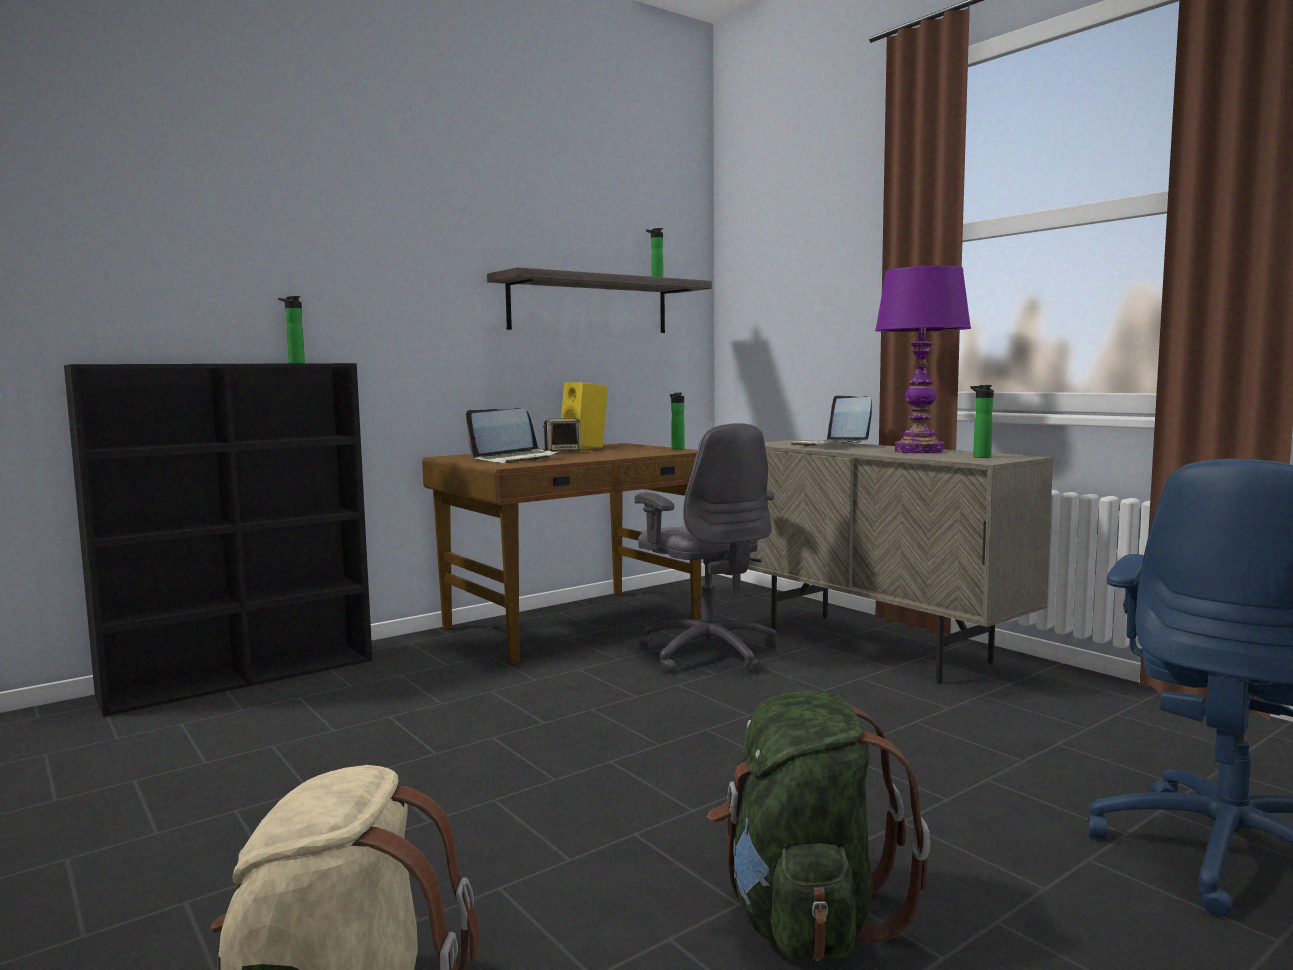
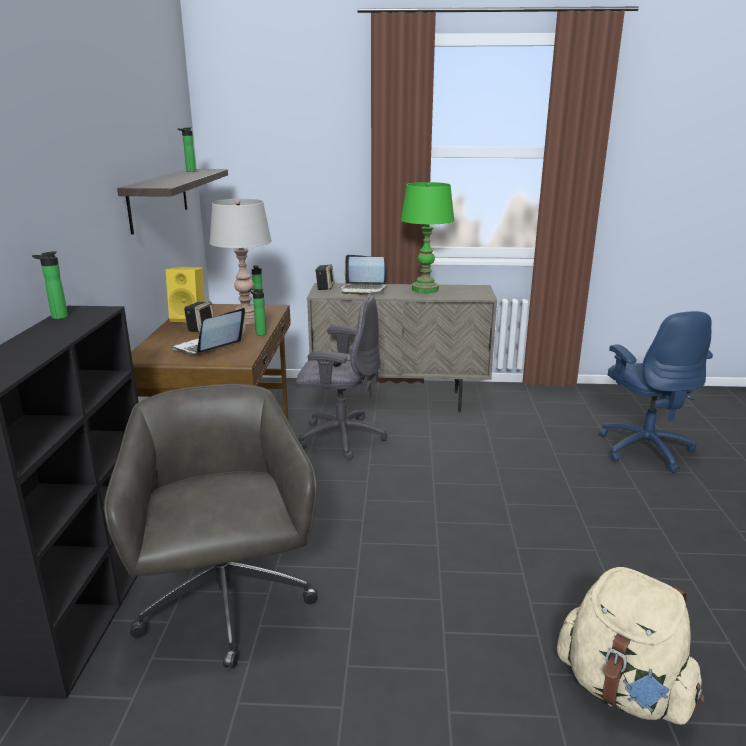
camera: 50 degrees left, 15 degrees up
laptop [466,408,560,463] -> laptop turned 150 degrees counterclockwise [172,308,245,354]
green backpack [707,690,930,961] -> none
purple table lamp [875,265,971,453] -> green table lamp [401,182,455,293]
bottle [971,385,994,458] -> bottle moved to [248,288,266,336]
none -> grey office chair [104,384,318,669]
none -> grey table lamp [209,199,272,324]
none -> speaker [315,264,335,290]

